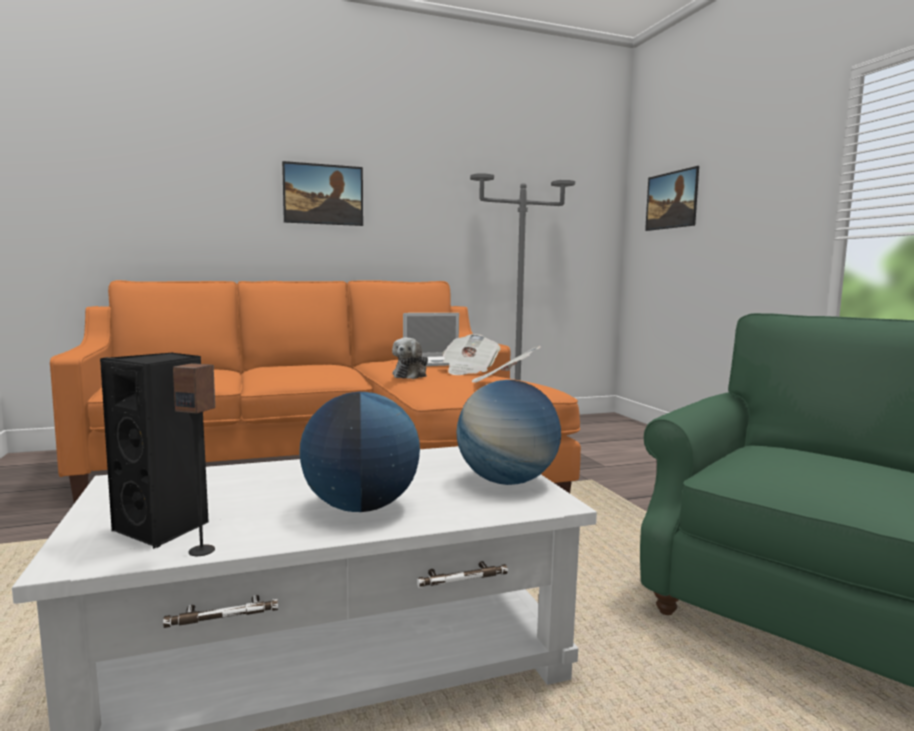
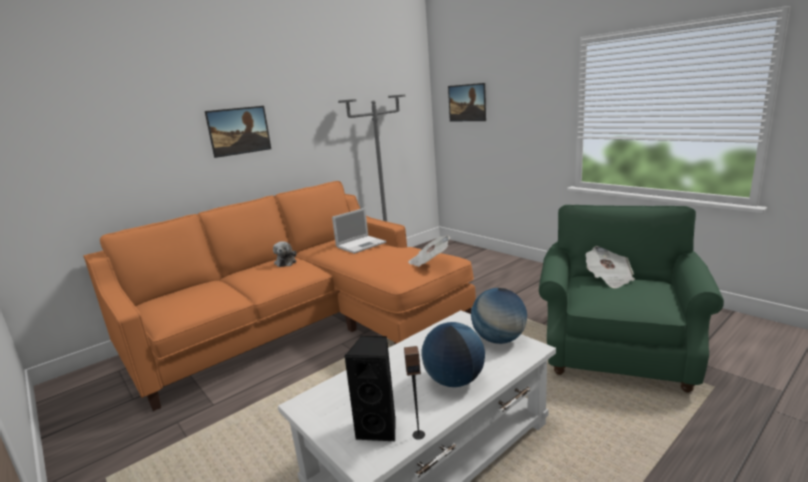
camera: 20 degrees left, 10 degrees up
plush toy [392,337,428,379] -> plush toy moved to [273,241,297,267]
newspaper [442,334,501,375] -> newspaper moved to [585,246,635,288]

